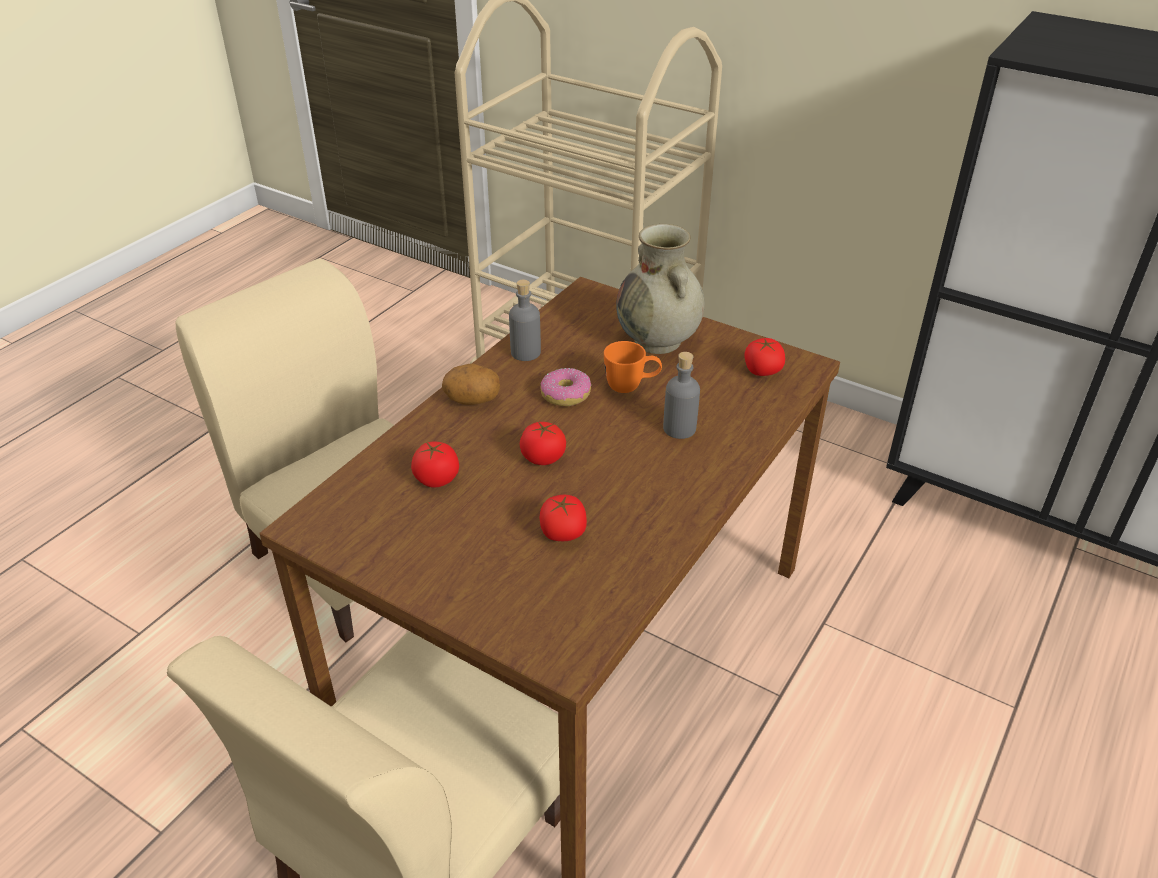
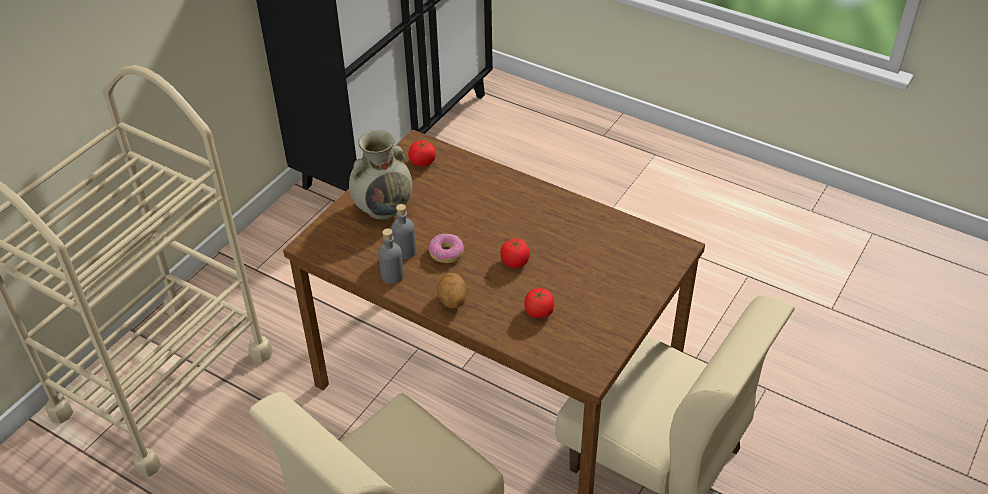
camera: 90 degrees left, 5 degrees up
tomato [540,495,587,541] -> none
orange mug [604,341,662,393] -> none
grey bottle [663,352,700,439] -> grey bottle moved to [392,204,416,259]

